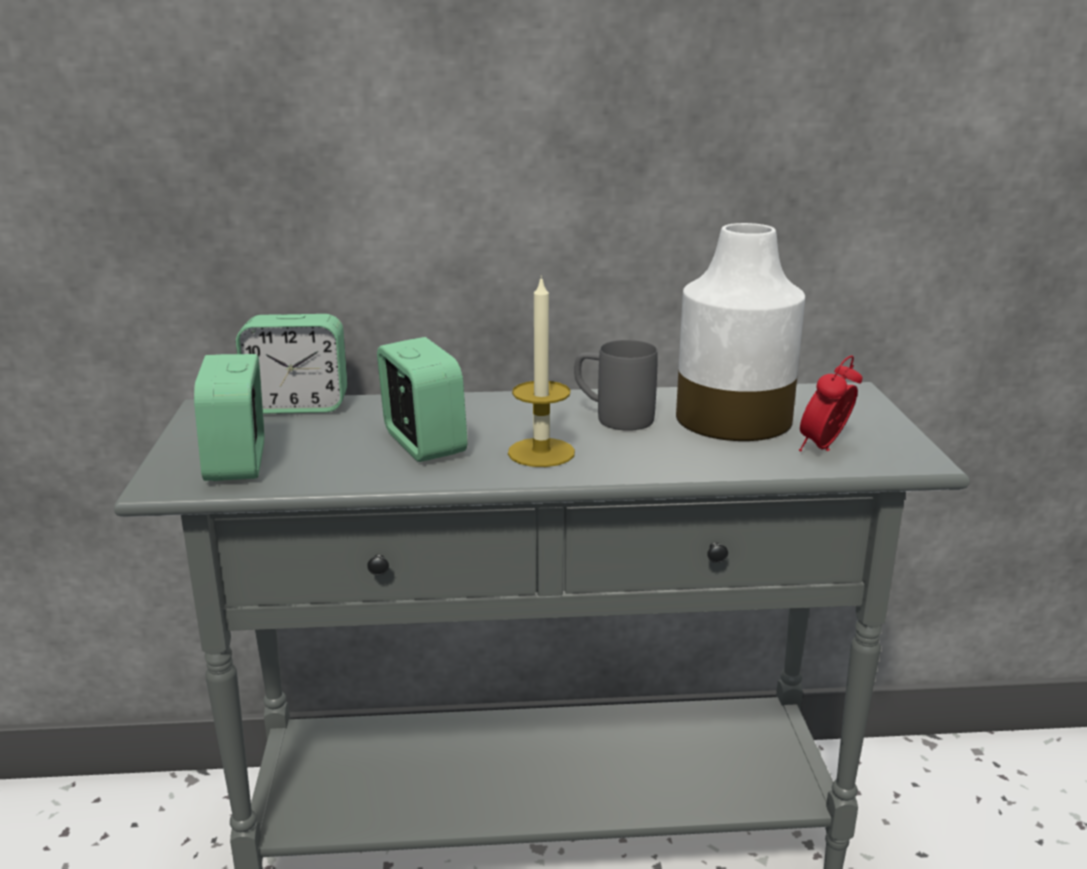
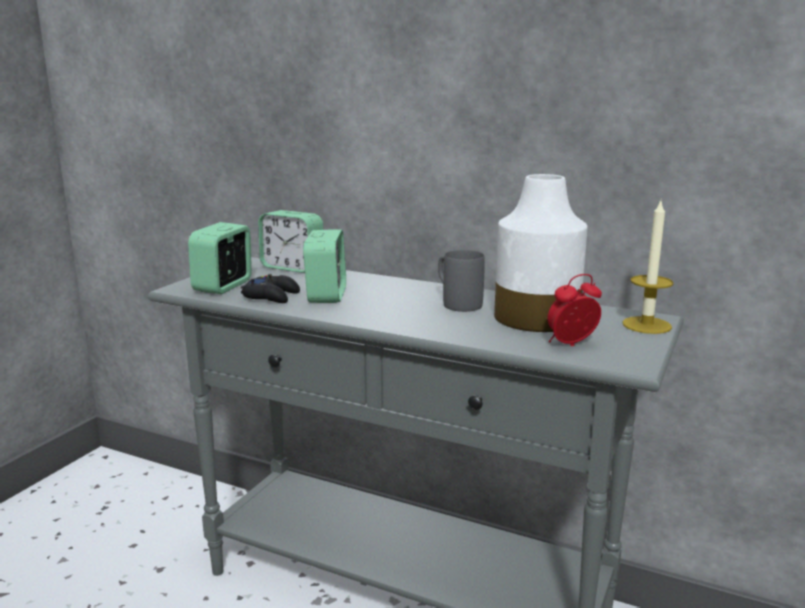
camera: 30 degrees right, 5 degrees down
candle [508,275,575,467] -> candle moved to [622,201,674,334]
none -> black game controller [241,274,300,303]

